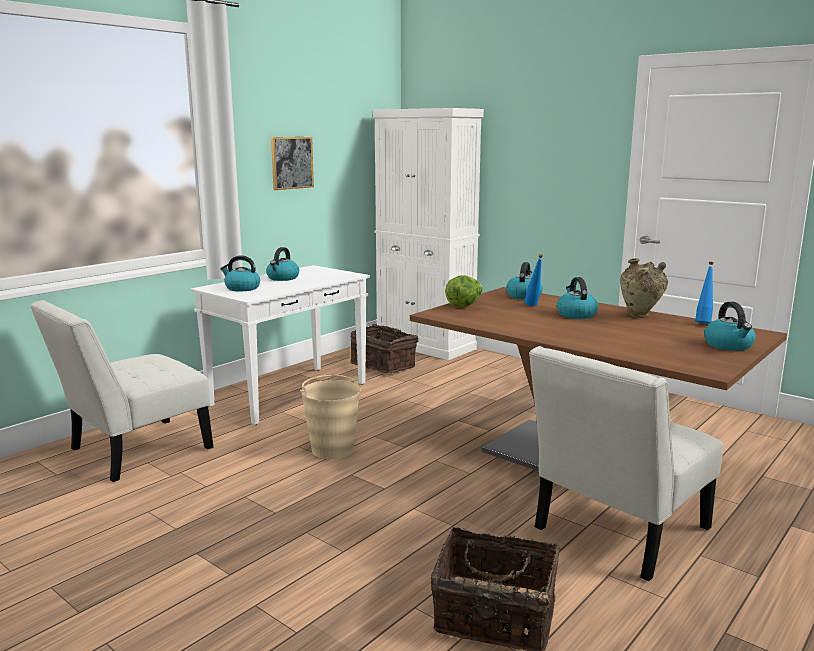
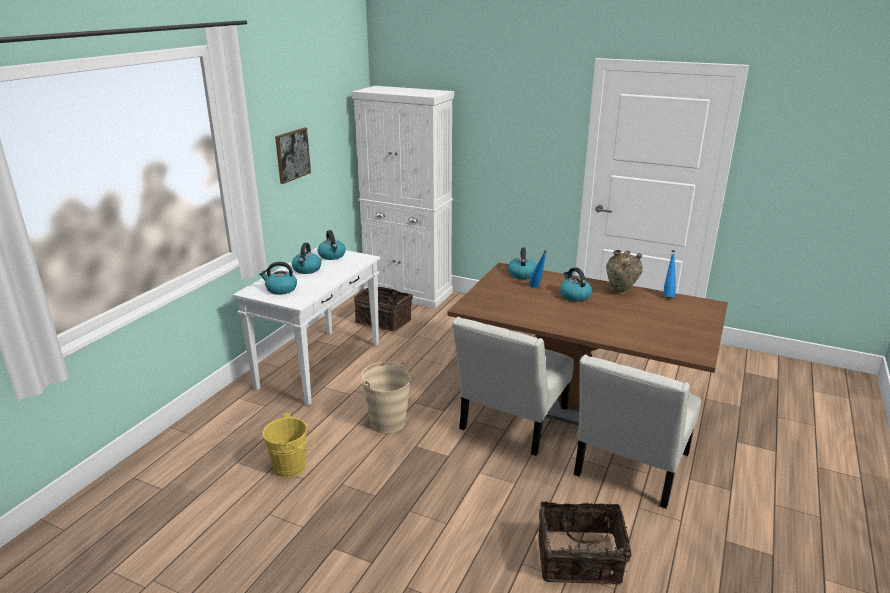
camera: 15 degrees left, 10 degrees up
white chair [30,300,214,482] -> white chair moved to [452,317,574,456]
lettuce [445,276,482,307] -> none
kettle [704,302,756,351] -> kettle moved to [318,230,346,260]
none -> yellow bucket [263,413,316,478]

